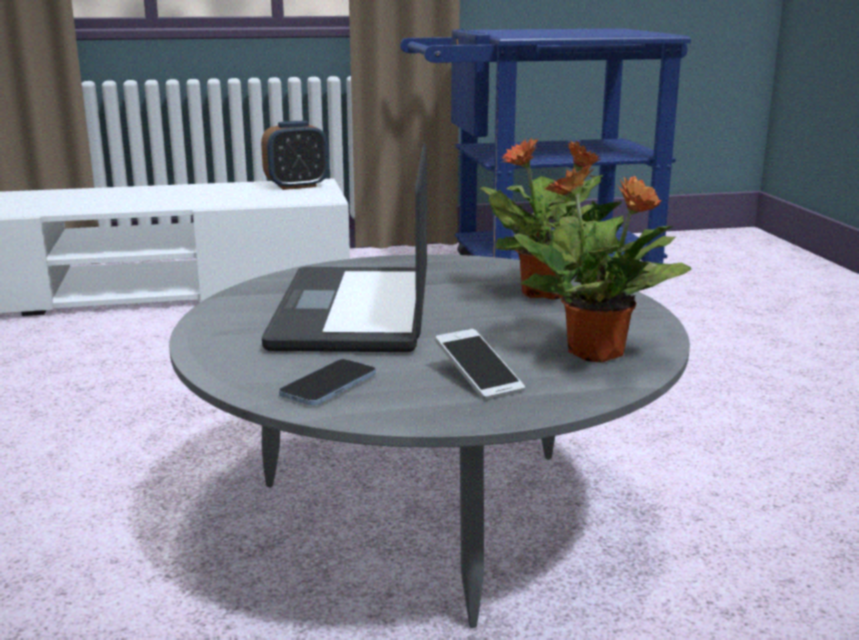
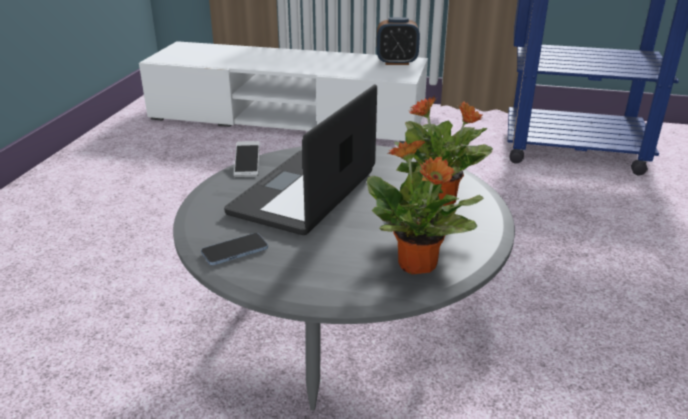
camera: 25 degrees right, 10 degrees up
phone [435,329,525,401] -> phone moved to [234,141,260,177]

